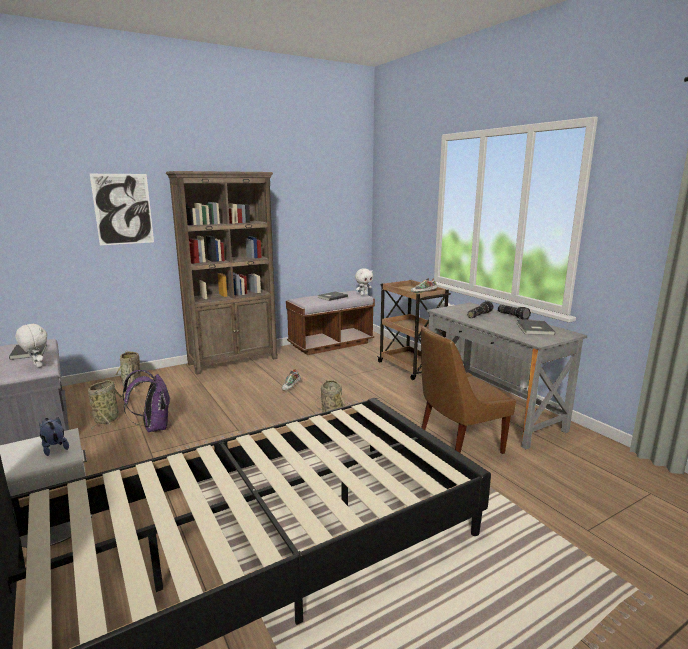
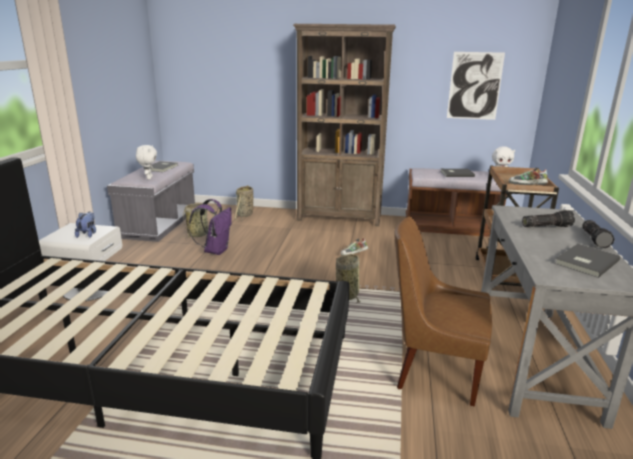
camera: 40 degrees right, 5 degrees up
picture [90,174,154,246] -> picture moved to [447,52,505,120]

